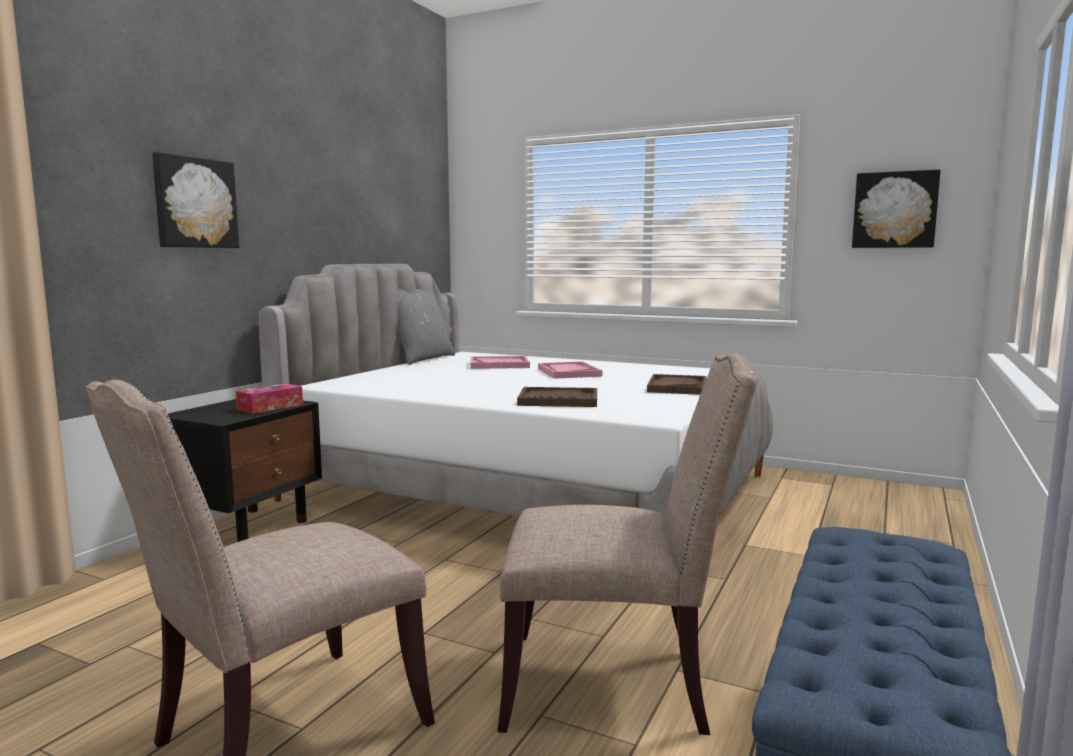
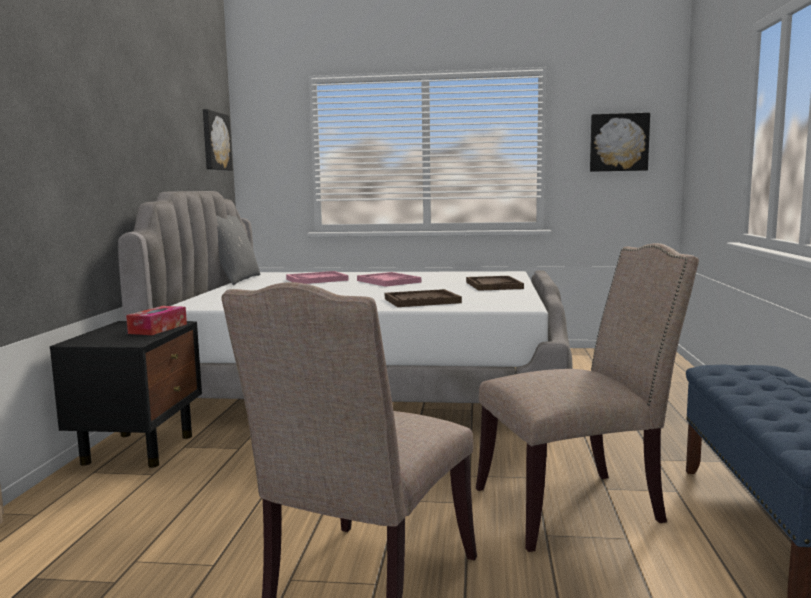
camera: 20 degrees left, 0 degrees up
picture [152,152,239,248] -> picture moved to [203,109,233,171]

